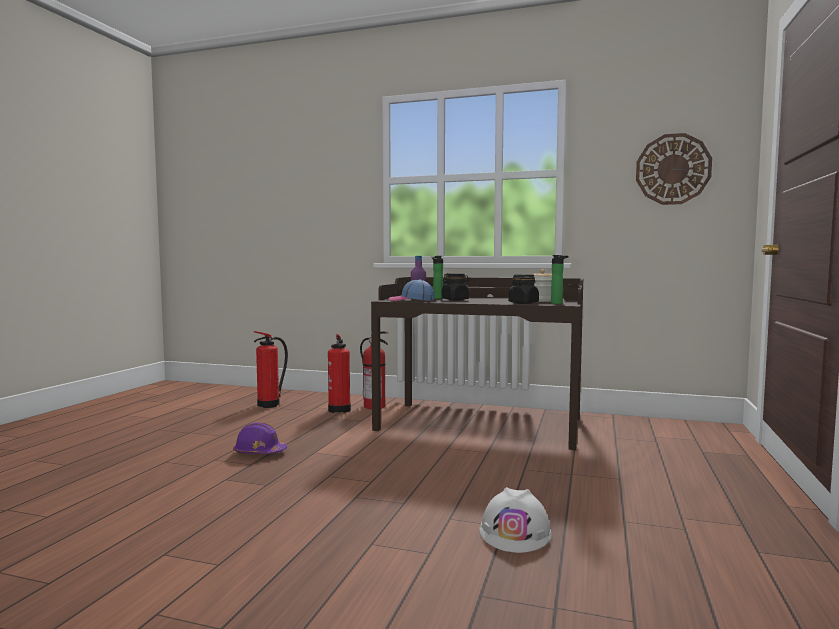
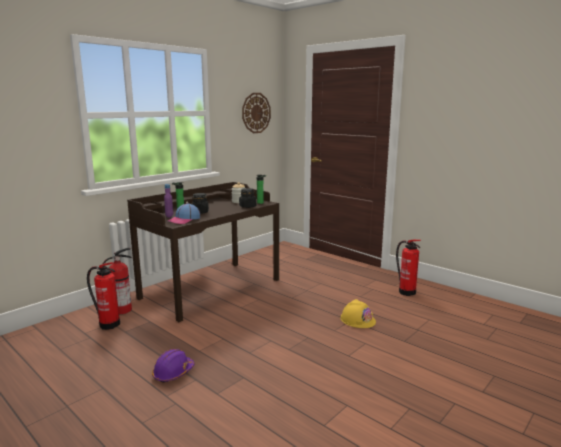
camera: 65 degrees left, 10 degrees up
fire extinguisher [254,331,288,408] -> fire extinguisher moved to [396,240,421,296]
white hard hat [479,487,552,553] -> yellow hard hat [341,299,376,328]

